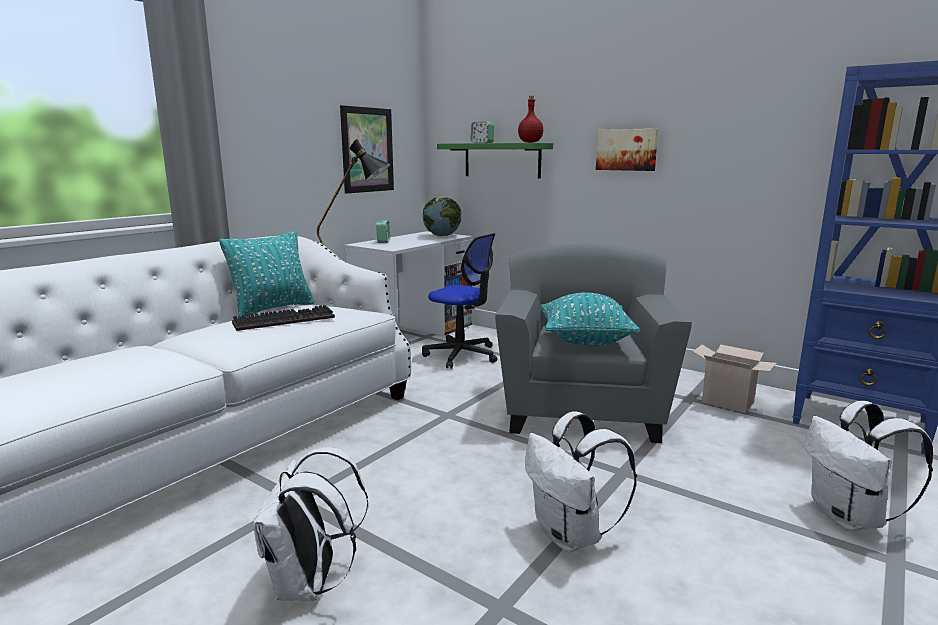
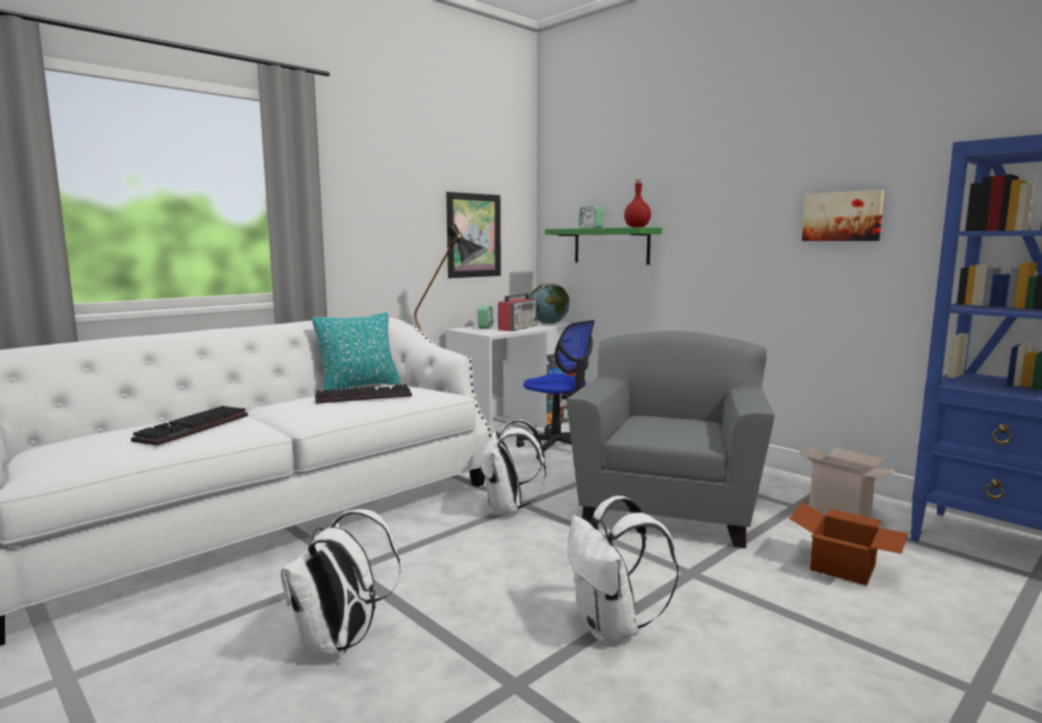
camera: 10 degrees right, 5 degrees down
turquoise pillow [541,293,640,346] -> none
picture [596,129,658,171] -> picture moved to [802,190,884,241]
white backpack [805,401,933,531] -> white backpack moved to [480,419,546,514]
none -> keyboard [131,406,248,446]
none -> radio [498,292,538,331]
none -> cardboard box [789,502,908,586]

